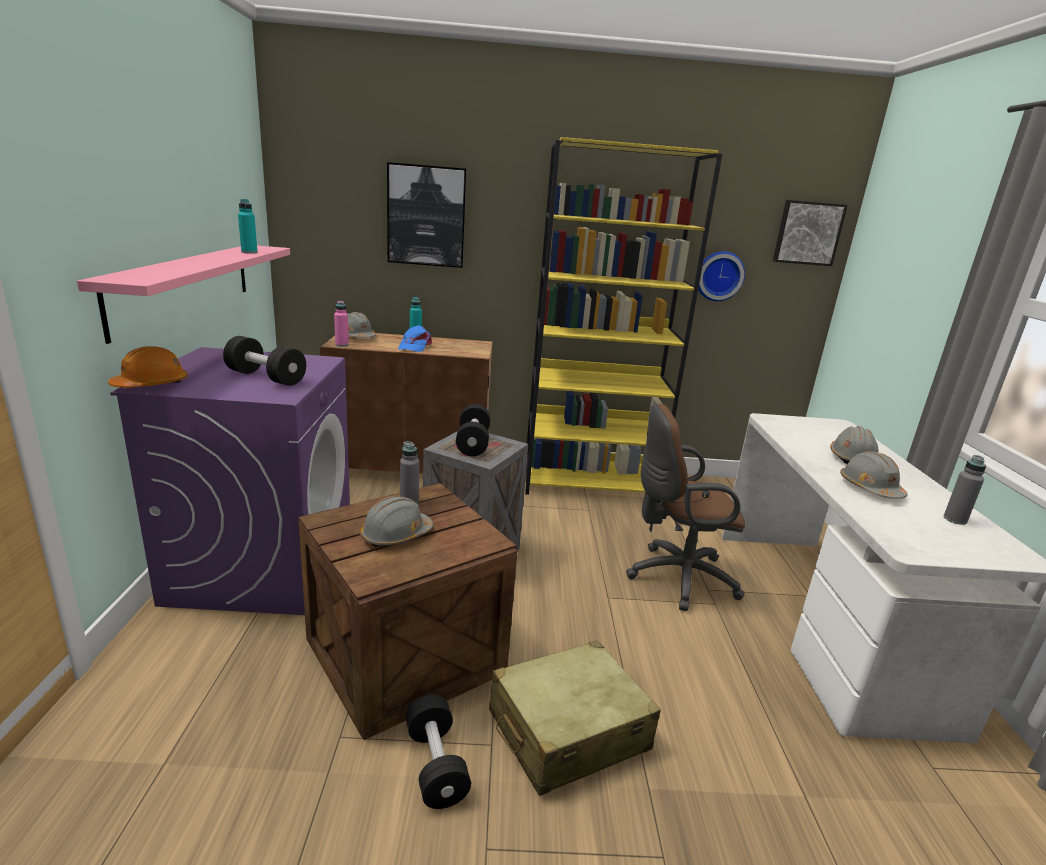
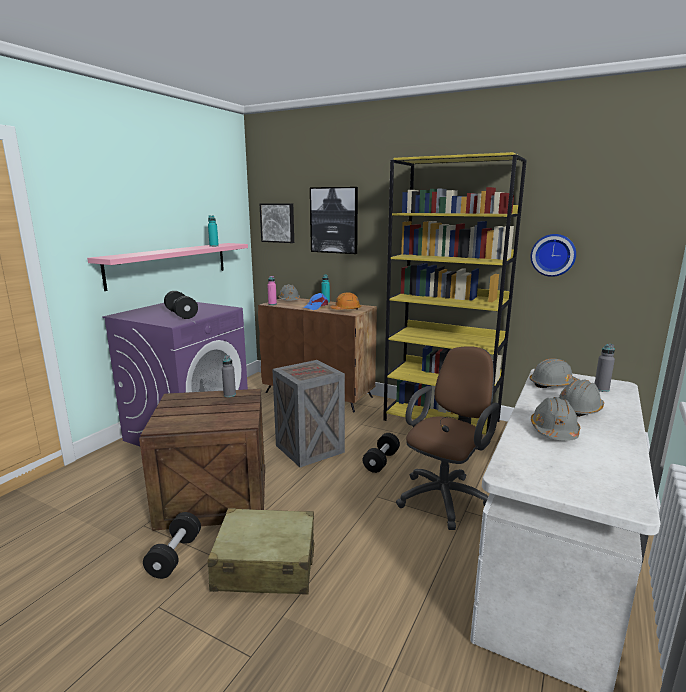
camera: 30 degrees right, 5 degrees down
orange hard hat [108,346,188,388] -> orange hard hat moved to [330,292,361,310]
grey hard hat [360,496,433,547] -> grey hard hat moved to [529,358,577,388]
black dumbbell [456,404,490,456] -> black dumbbell moved to [363,433,400,473]
brown office chair [626,404,745,611] -> brown office chair turned 105 degrees clockwise [396,346,500,530]
picture [773,200,848,266] -> picture moved to [260,204,294,243]
grey bottle [943,455,986,525] -> grey bottle moved to [595,344,615,392]

